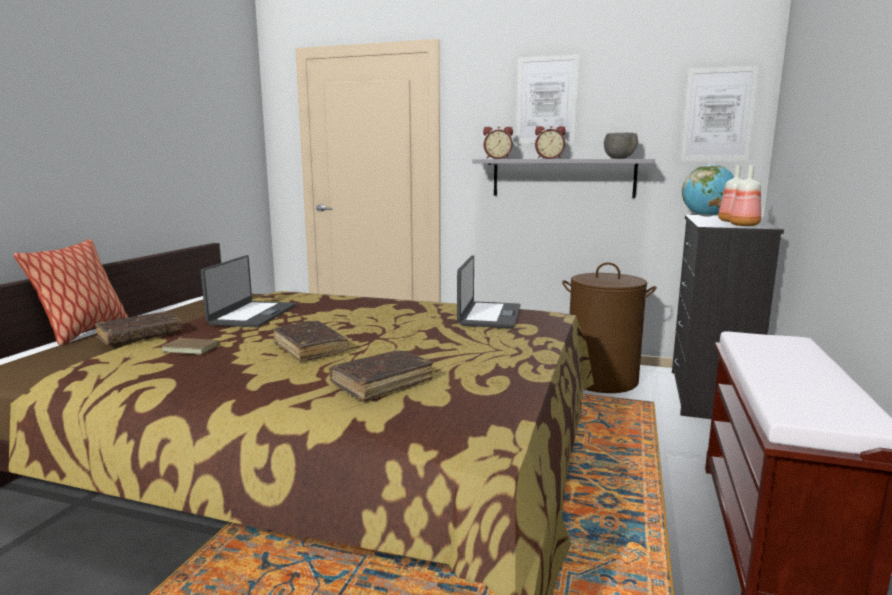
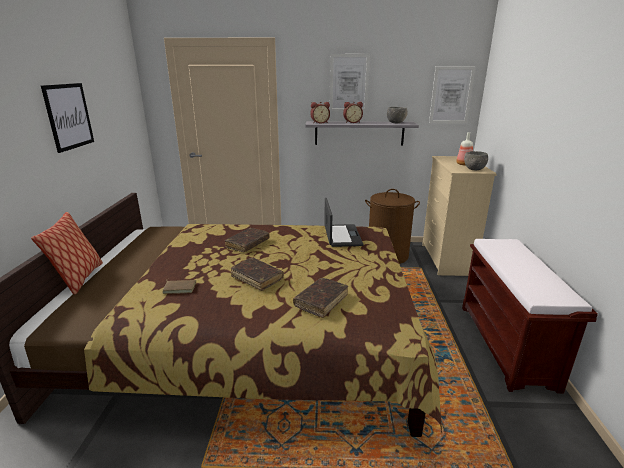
camera: 15 degrees left, 10 degrees up
brown book [95,311,182,345] -> brown book moved to [225,228,270,252]
laptop [201,255,296,328] -> none
black dresser [672,215,784,419] -> beige dresser [422,156,497,276]
globe [682,164,734,217] -> none
bottle [729,166,761,226] -> grey bowl [464,151,488,170]
none -> picture [41,83,94,153]

